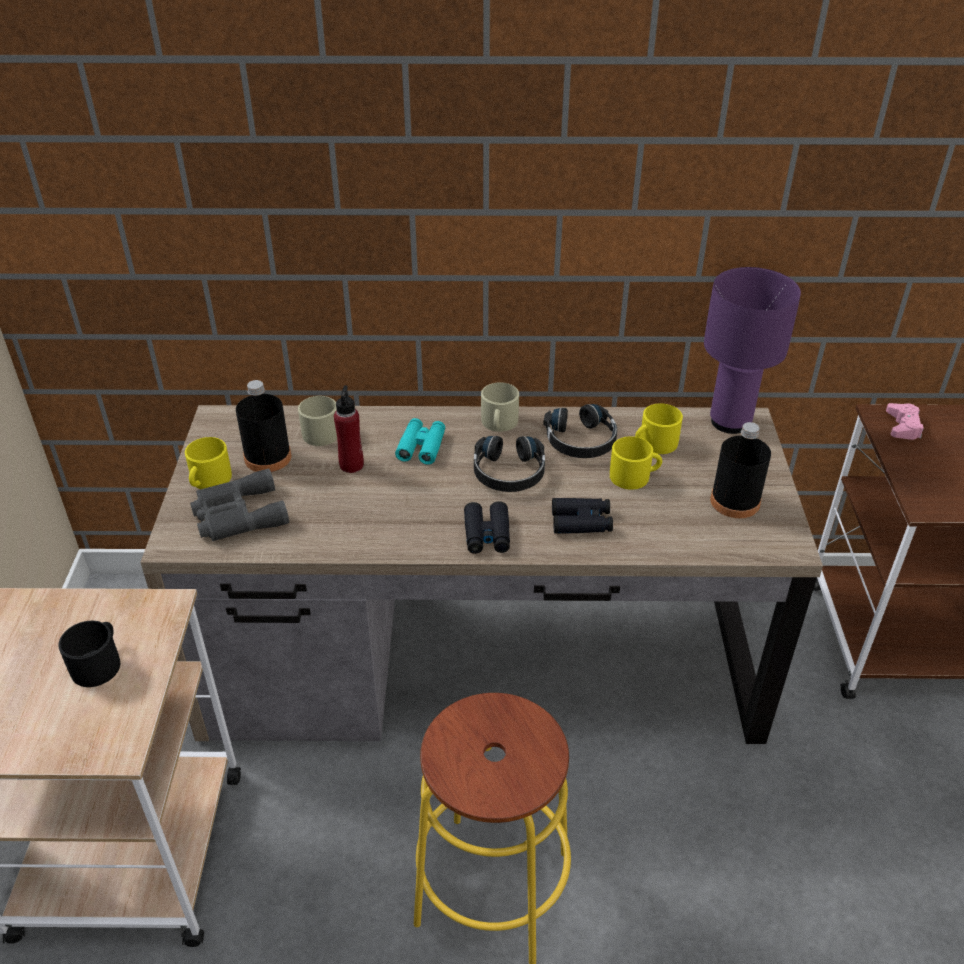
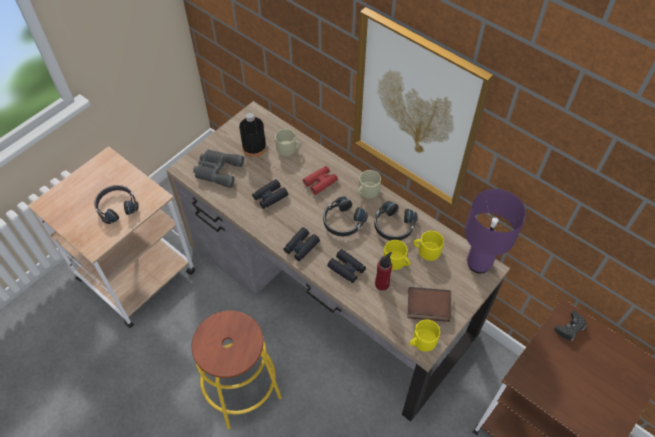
camera: 40 degrees right, 15 degrees up
black mug [58,621,120,687] -> black headphones [94,185,139,224]
yellow mug [185,437,232,489] -> yellow mug moved to [409,319,440,352]
red bottle [334,385,364,473] -> red bottle moved to [375,252,392,291]
turquoise binoculars [395,418,445,465] -> red binoculars [303,166,338,195]
black bottle [710,422,771,518] -> book [407,287,452,322]
pink game controller [886,403,924,440] -> black game controller [554,310,587,341]
none -> black binoculars [252,179,288,209]
none -> picture [354,7,493,207]

